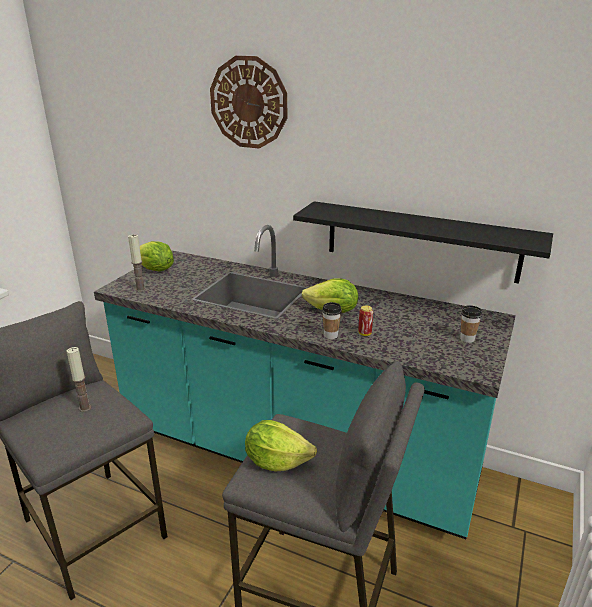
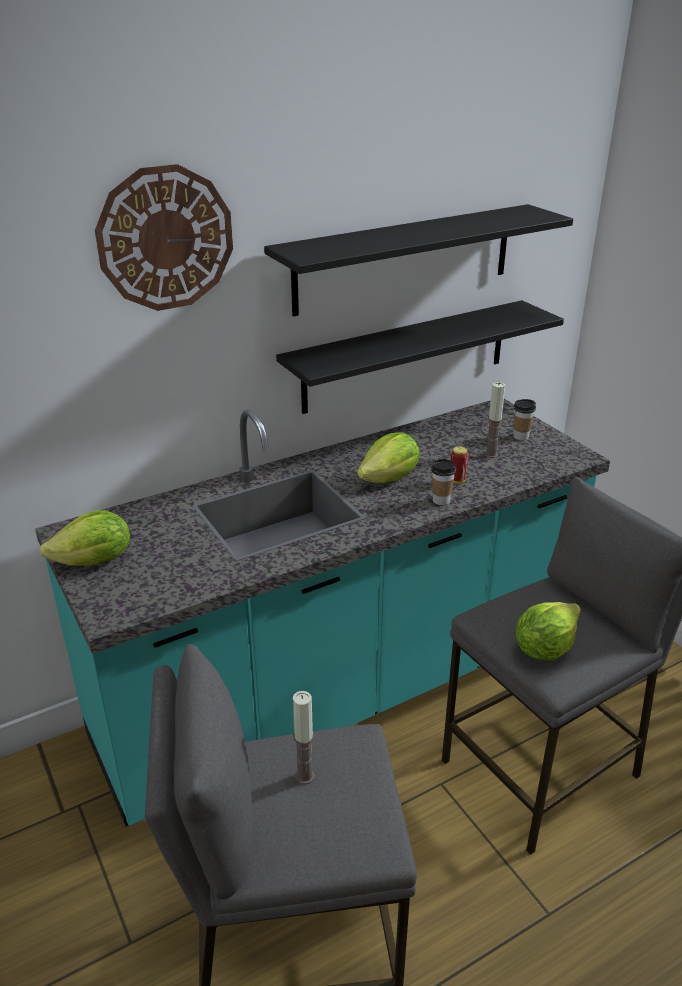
camera: 55 degrees left, 5 degrees up
candle [128,234,146,292] -> candle moved to [484,382,505,458]
none -> black shelf [264,204,573,317]

